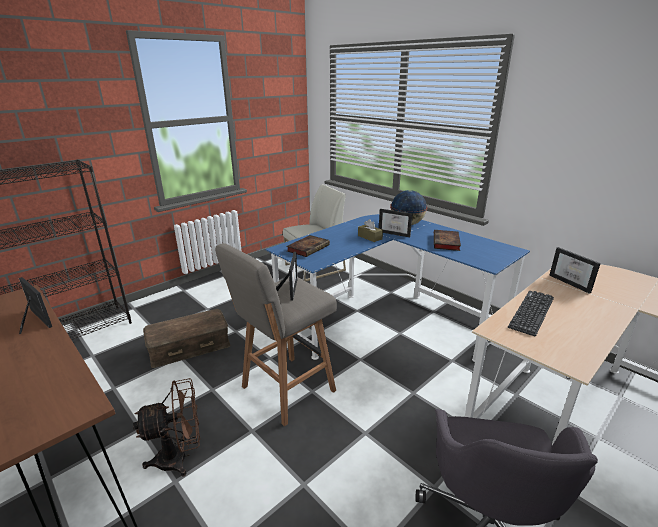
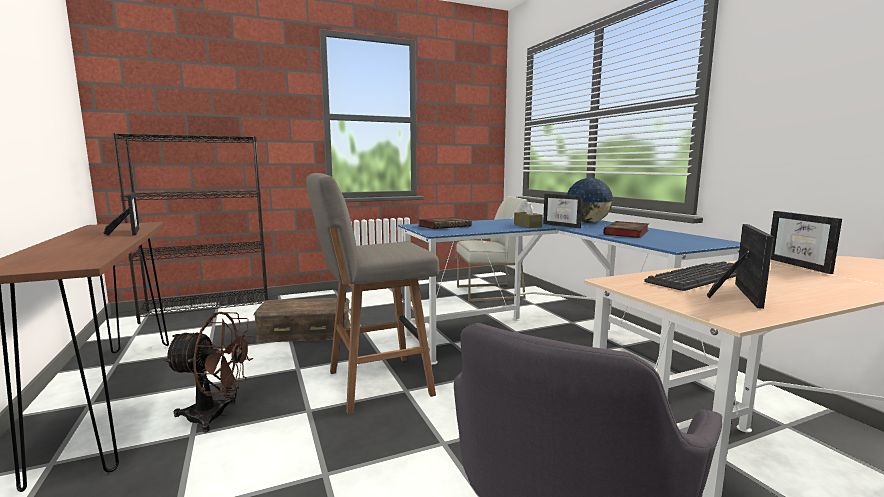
camera: 20 degrees right, 15 degrees down
picture frame [276,252,298,300] -> picture frame moved to [707,224,774,309]

